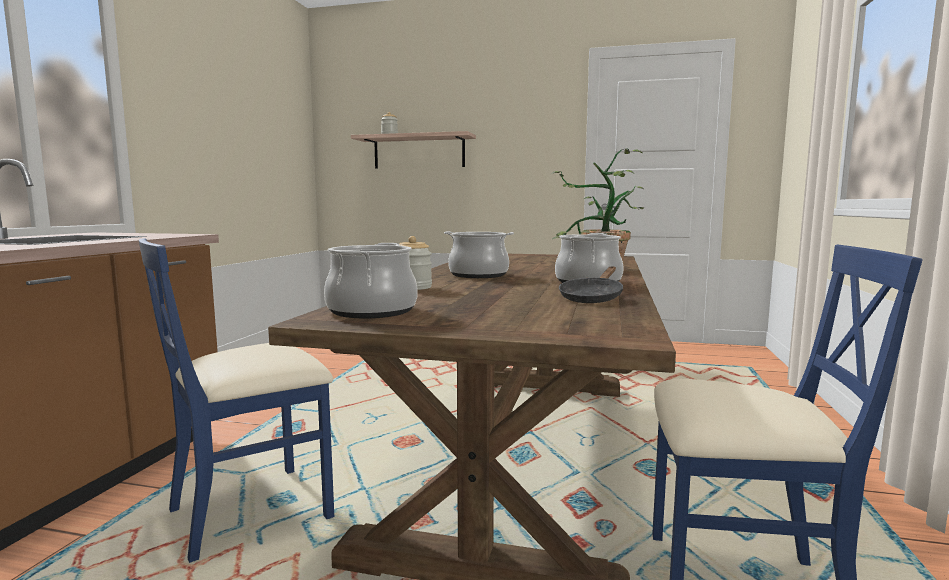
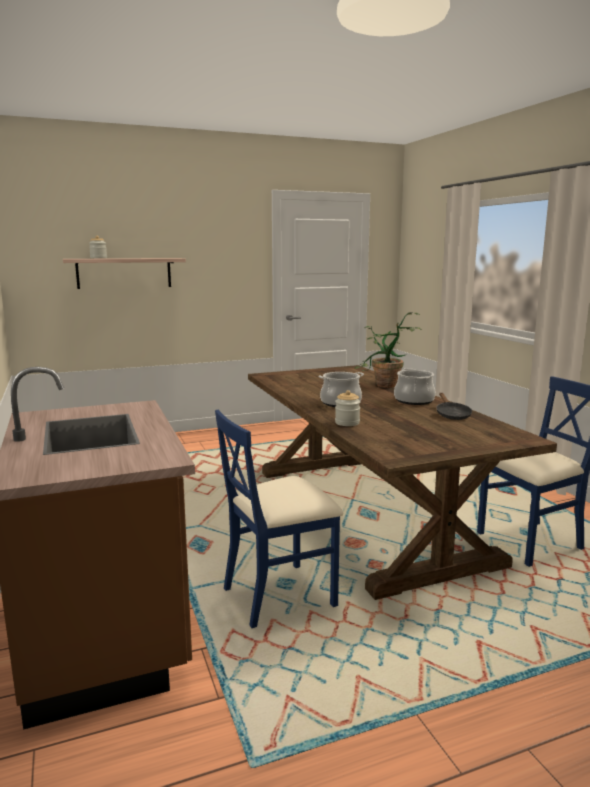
camera: 35 degrees left, 5 degrees up
blue chair [139,238,334,563] -> blue chair turned 45 degrees clockwise [215,410,343,628]
cooking pot [324,243,418,318] -> none

